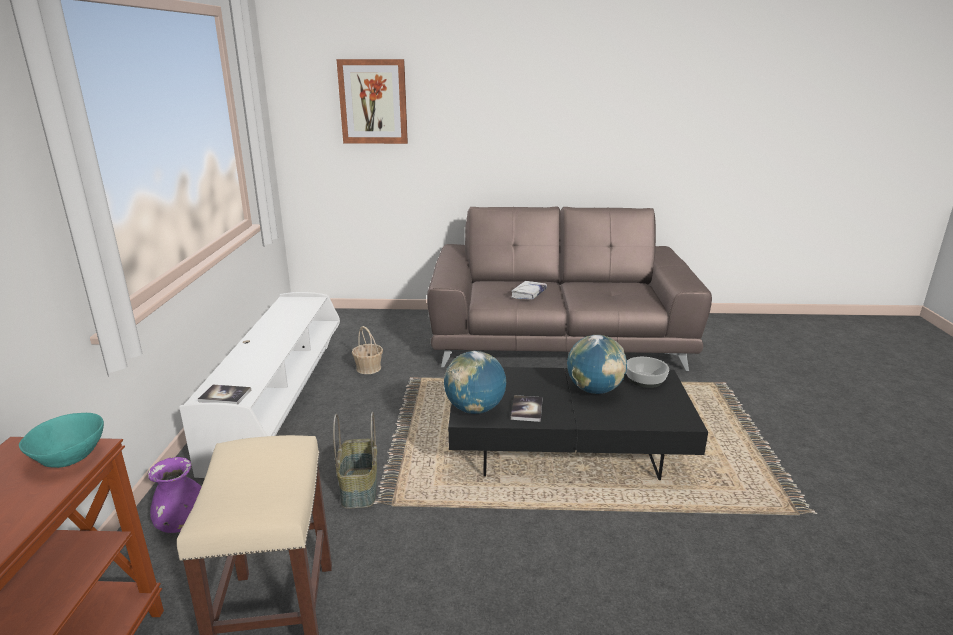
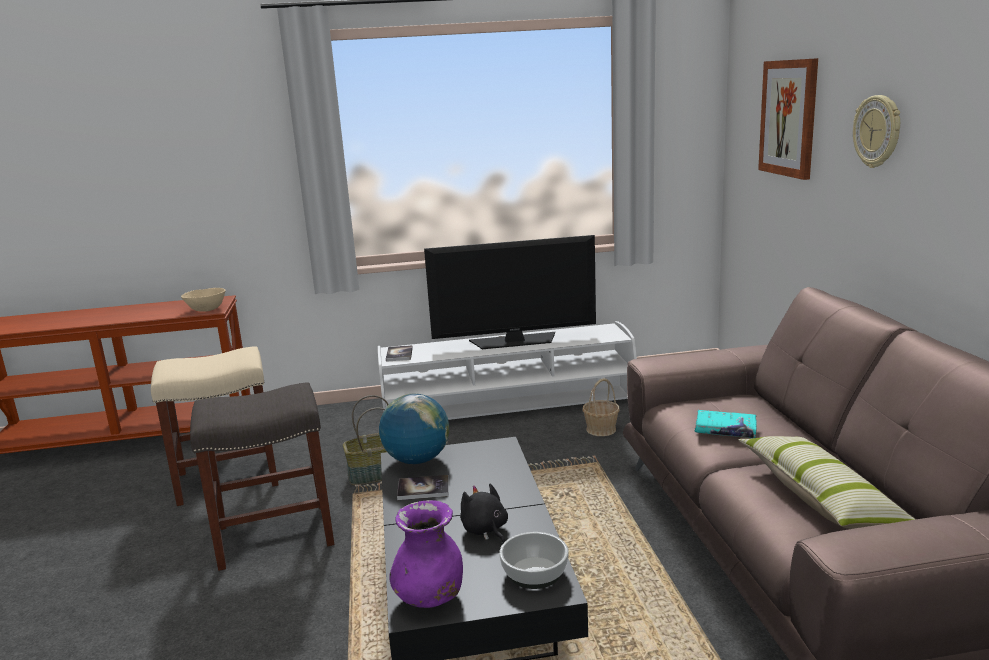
camera: 80 degrees right, 5 degrees down
turquoise bowl [19,413,104,468] -> beige bowl [181,288,225,312]
purple vase [148,457,201,533] -> purple vase moved to [389,500,463,608]
white book [511,281,547,300] -> turquoise book [694,410,757,438]
globe [567,335,627,394] -> black plush toy [460,484,508,543]
none -> grey stool [190,382,334,571]
none -> television [424,235,596,349]
none -> pillow [739,436,915,529]
none -> wall clock [853,95,900,168]

